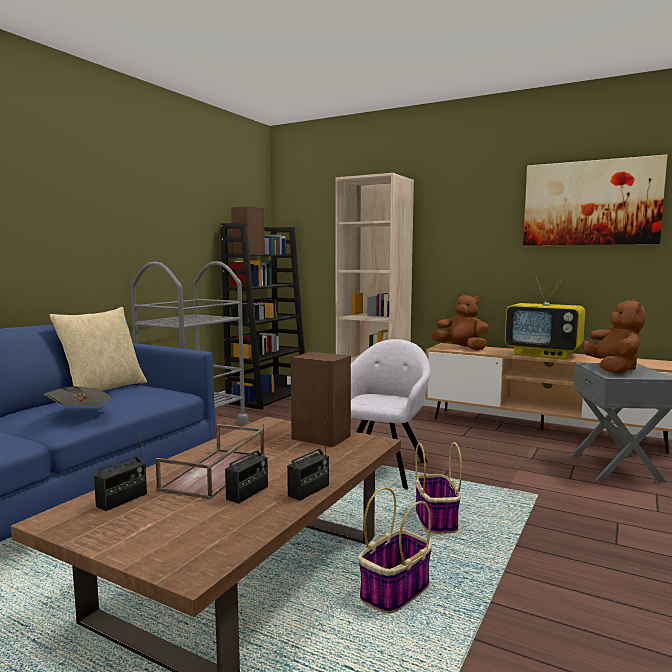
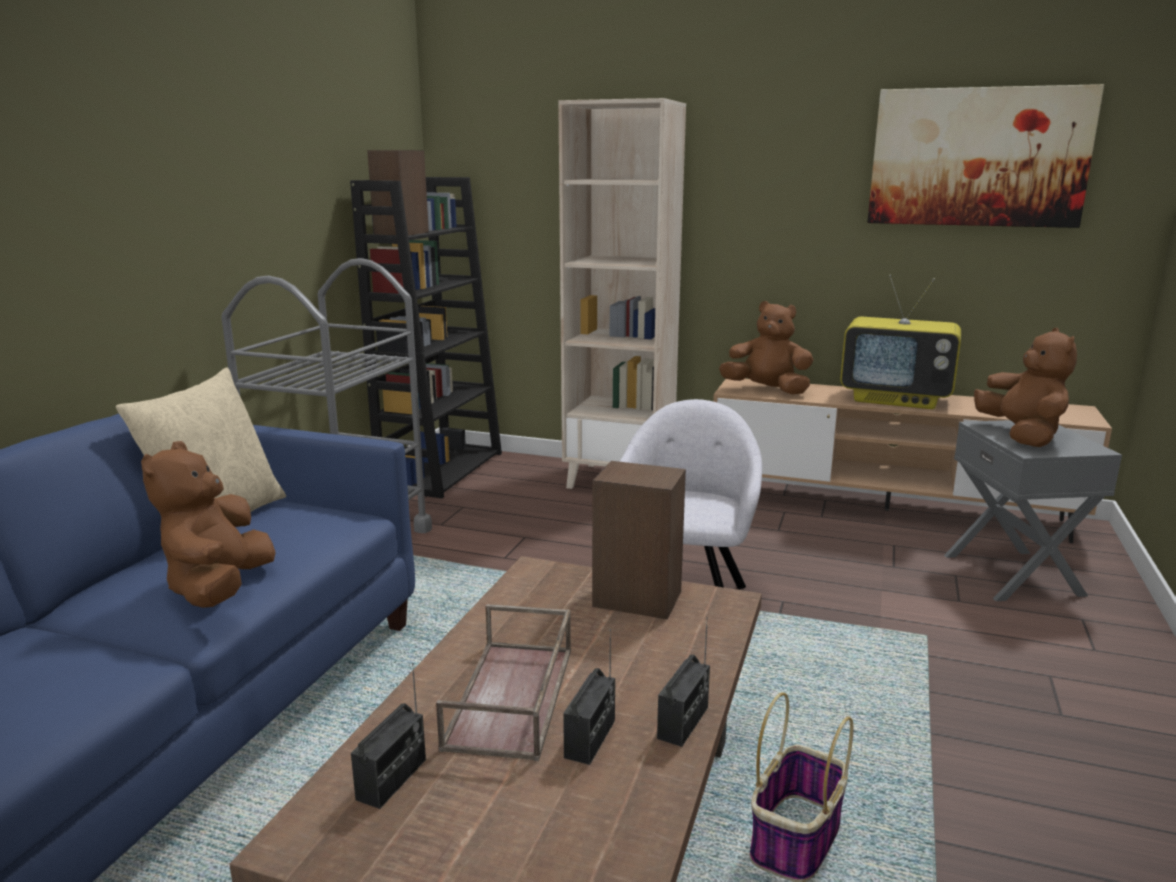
camera: 10 degrees left, 10 degrees up
newspaper [44,386,112,406] -> brown plush toy [141,441,276,608]
basket [415,442,462,534] -> none

